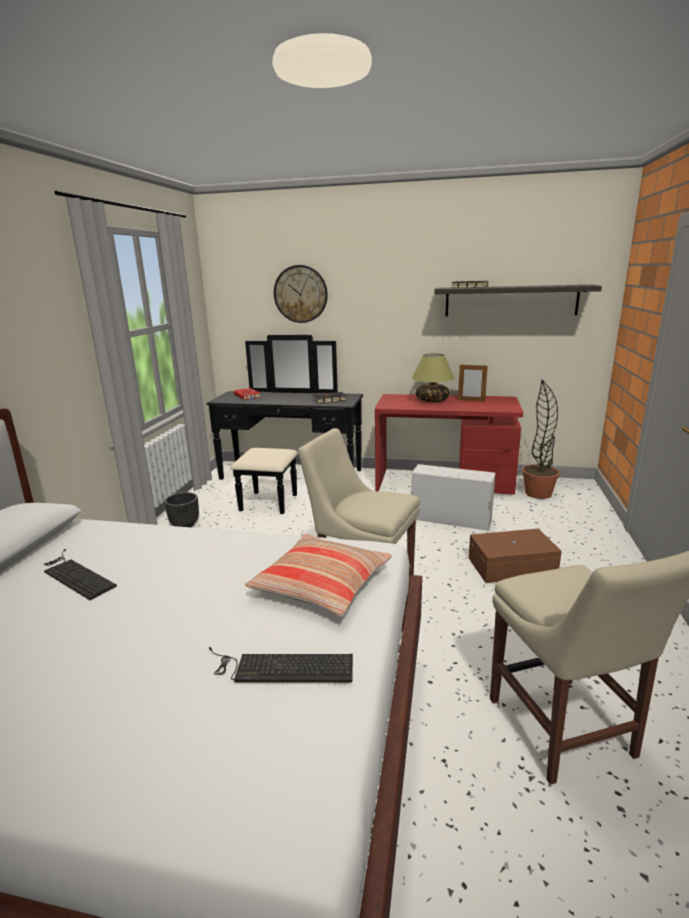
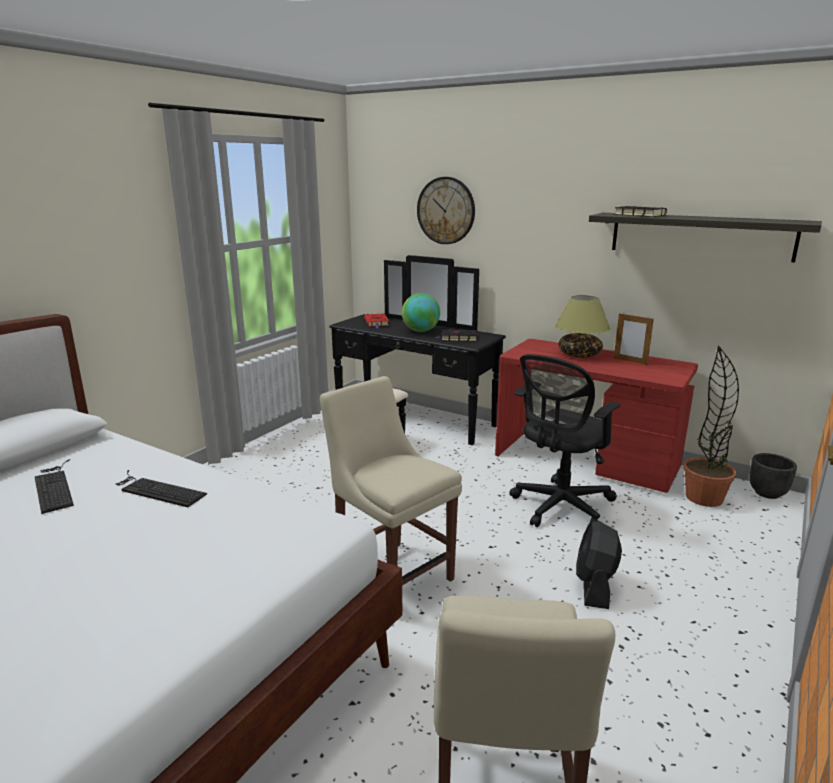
camera: 20 degrees right, 0 degrees up
black planter [164,492,199,527] -> black planter moved to [750,453,797,499]
keyboard [209,647,353,683] -> keyboard moved to [115,470,207,507]
pillow [245,534,392,617] -> none
white storage box [411,464,495,531] -> black office chair [509,354,621,527]
brown storage box [469,528,562,583] -> black fan [576,521,622,609]
none -> globe [402,293,440,332]

